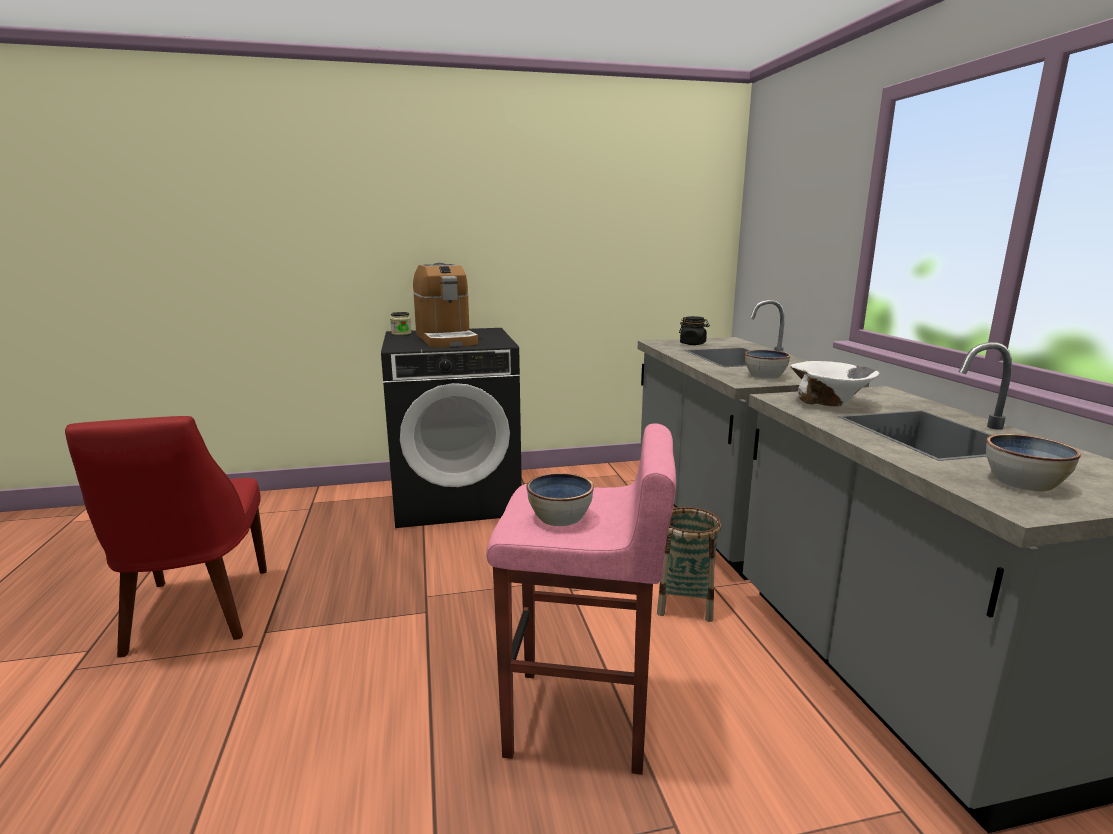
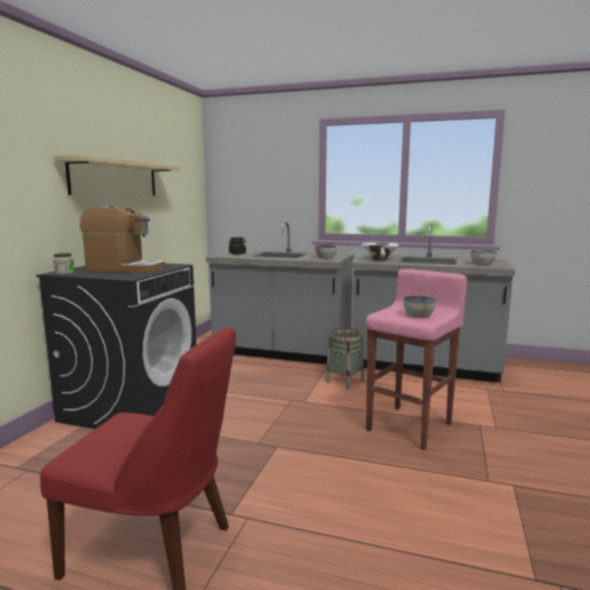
camera: 60 degrees left, 5 degrees down
none -> beige shelf [54,155,180,196]

